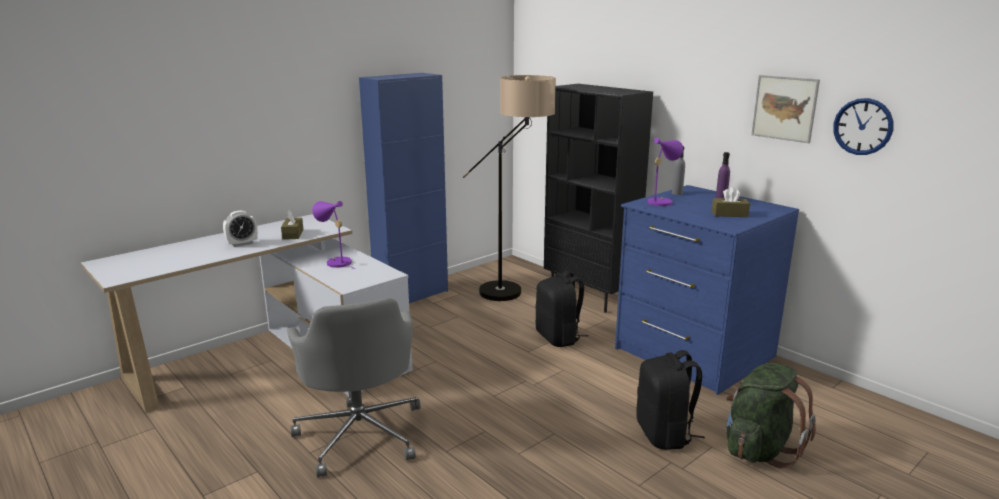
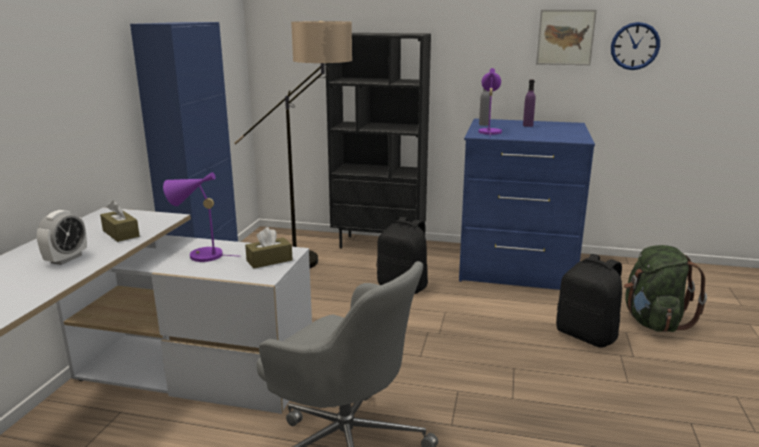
camera: 35 degrees left, 0 degrees up
brown tissue box [712,187,750,217] -> brown tissue box moved to [245,227,293,268]

